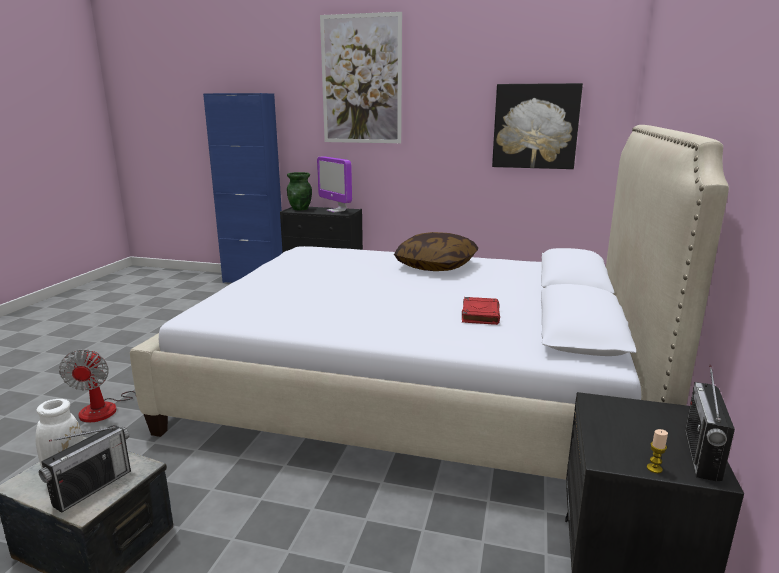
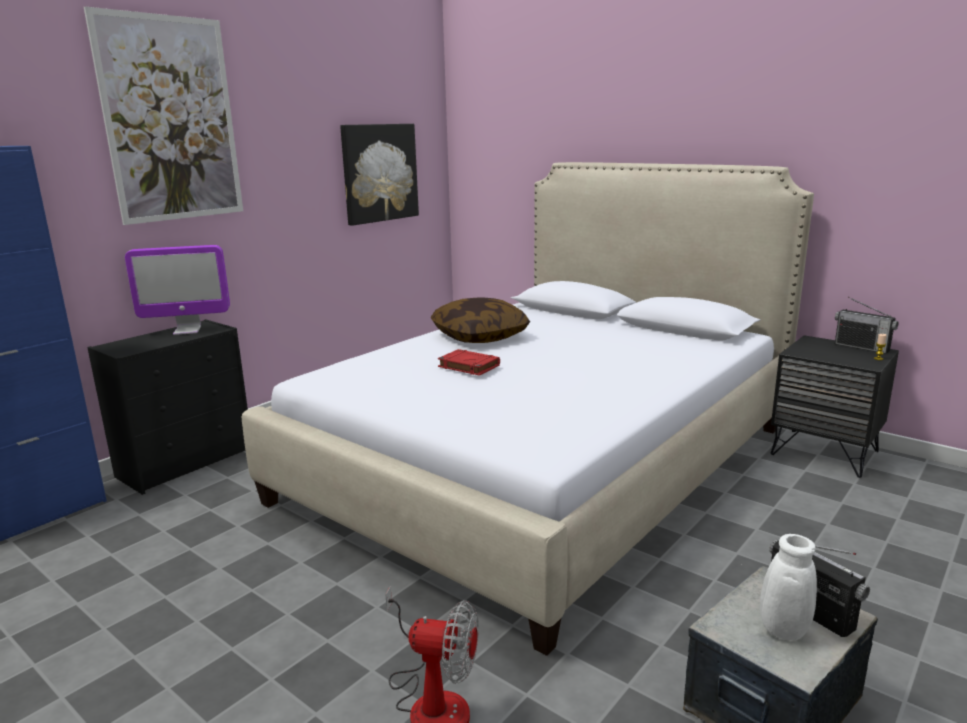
camera: 65 degrees left, 0 degrees up
green vase [287,172,312,210] -> none
red book [462,297,500,325] -> red book moved to [438,349,500,376]

